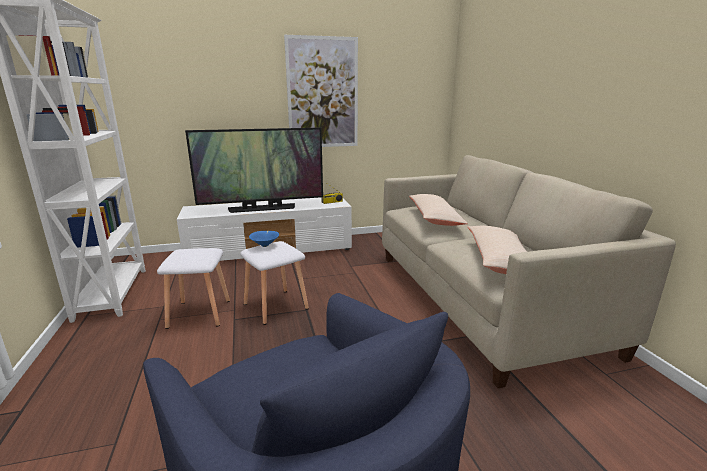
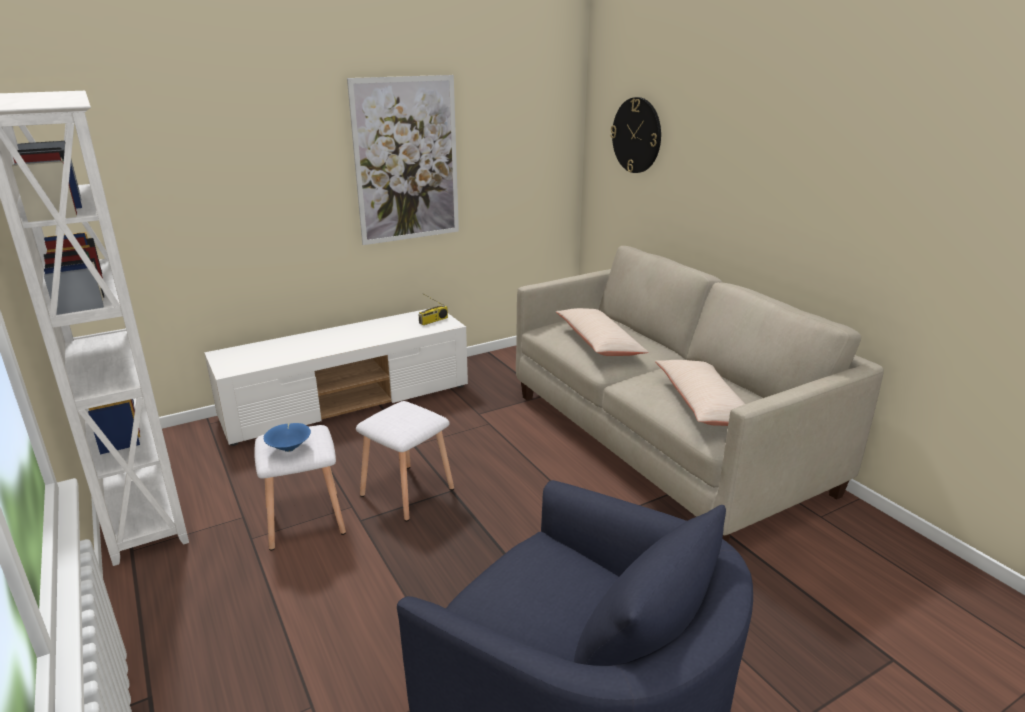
camera: 15 degrees left, 5 degrees up
television [185,128,323,213] -> none
blue bowl [249,231,279,247] -> blue bowl moved to [264,423,311,452]
none -> wall clock [611,97,661,173]

